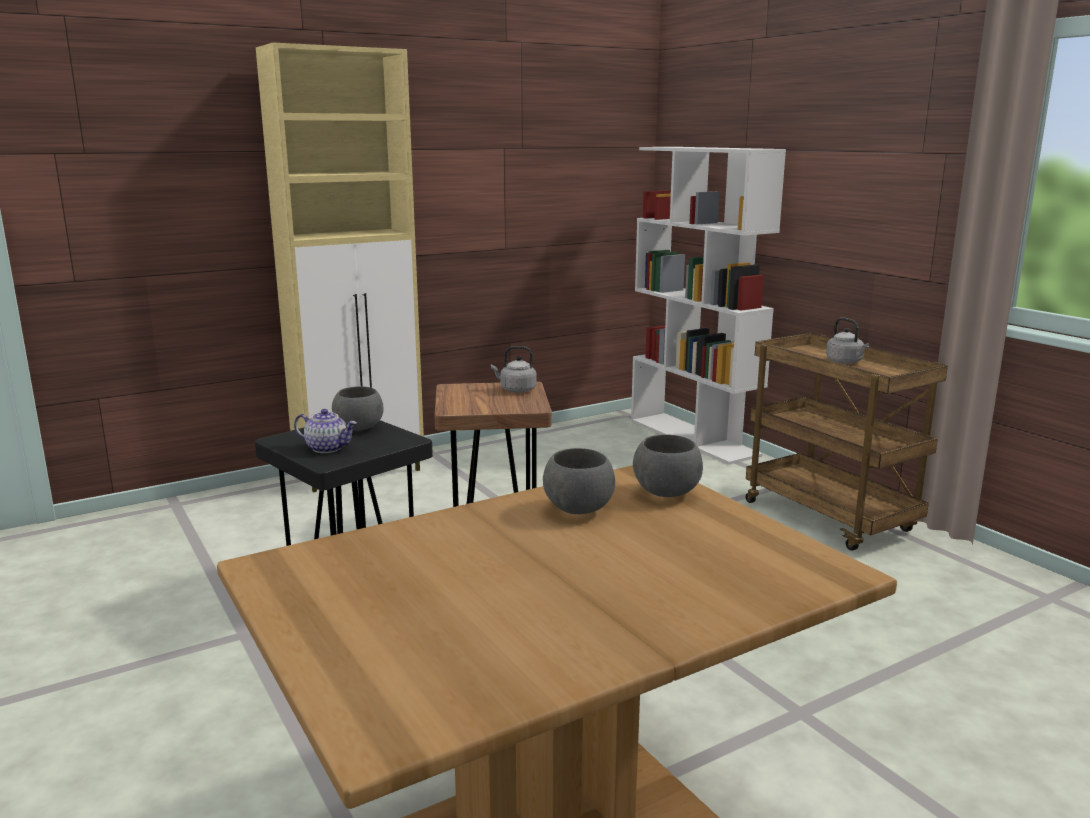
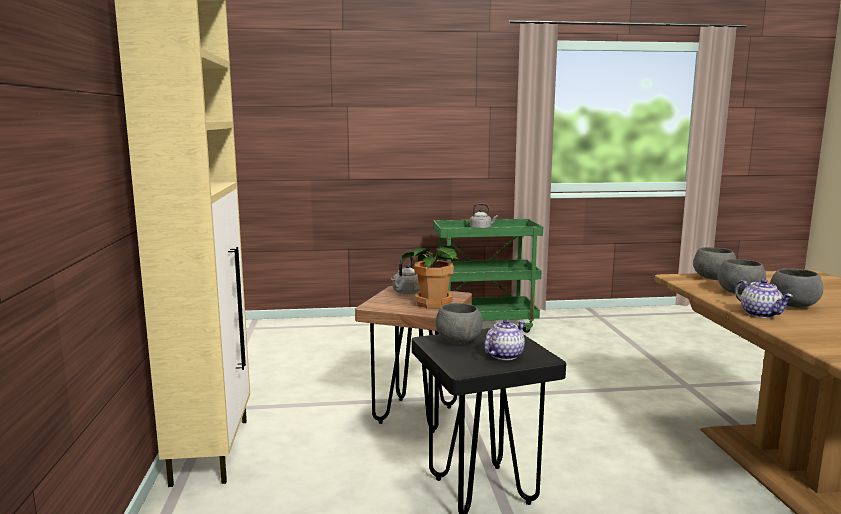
camera: 65 degrees left, 5 degrees down
white bookcase [631,147,786,465] -> none
brown cart [746,333,948,551] -> green cart [433,219,543,333]
none -> potted plant [402,245,461,309]
none -> teapot [735,279,793,318]
none -> grey bowl [770,268,823,307]

